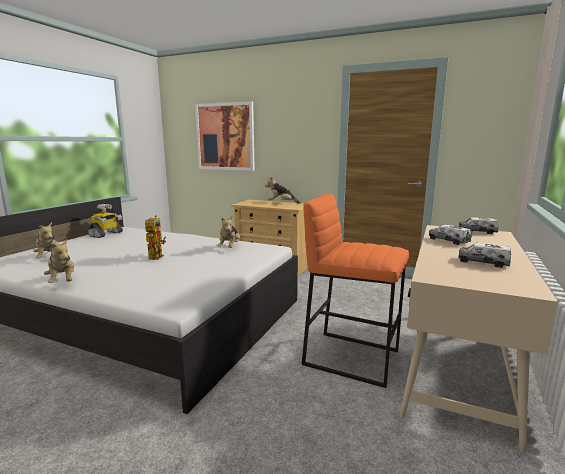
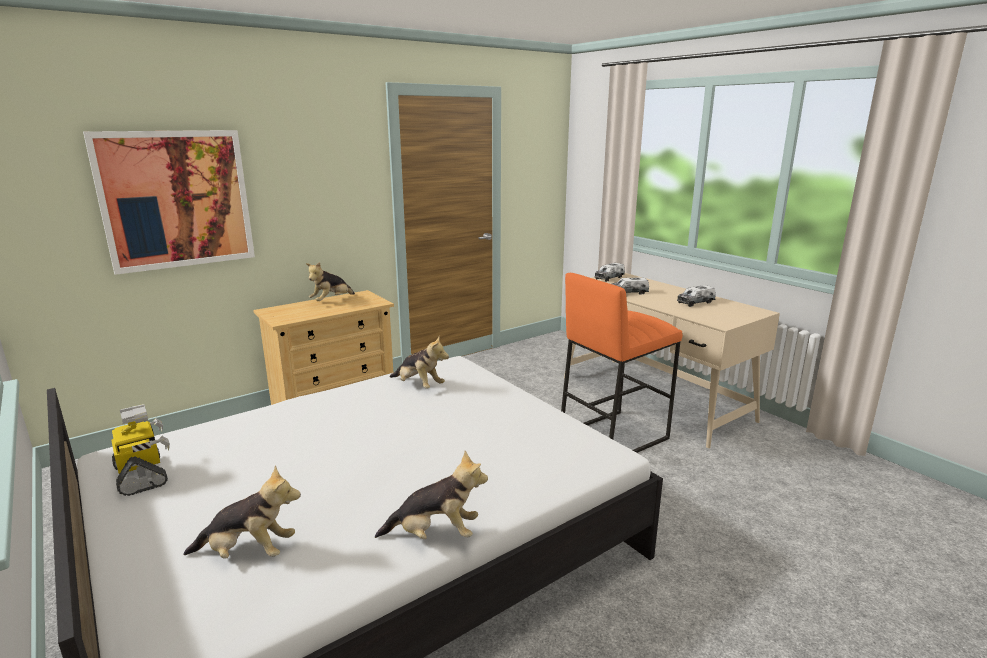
camera: 60 degrees left, 5 degrees up
toy robot [145,215,166,260] -> none

